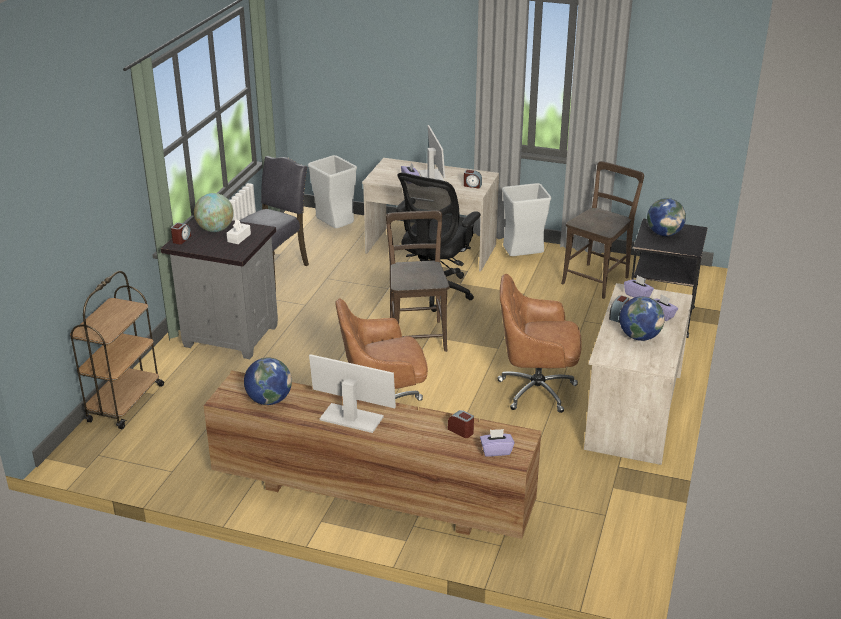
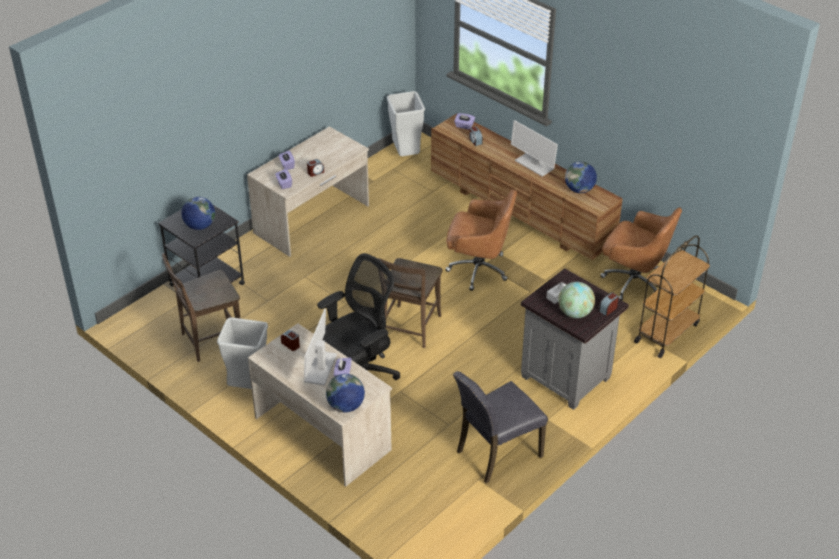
camera: 155 degrees left, 10 degrees up
grey trash can [308,155,357,228] -> grey trash can moved to [387,91,425,156]
brown office chair [498,274,581,413] -> brown office chair moved to [600,207,682,300]
globe [620,296,665,341] -> globe moved to [326,374,365,412]

